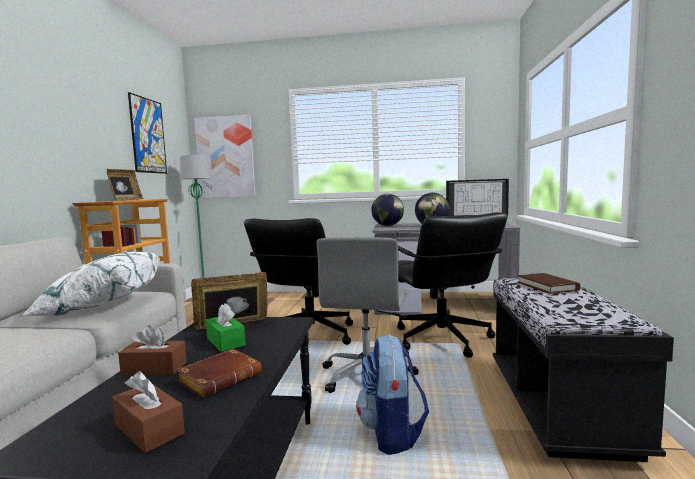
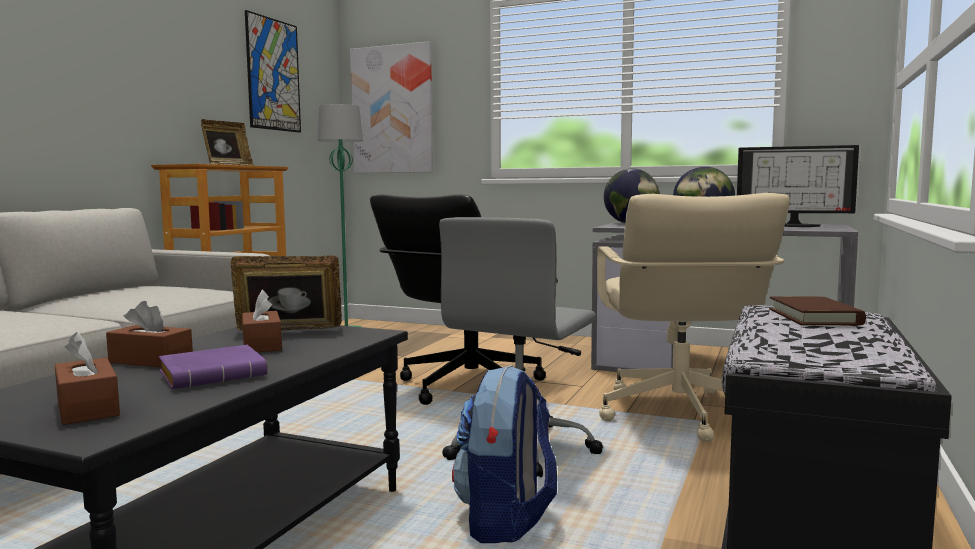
camera: 15 degrees right, 0 degrees up
white pillow [21,252,160,316] -> none
brown book [176,349,262,398] -> purple book [159,345,267,389]
green tissue box [206,303,246,352] -> brown tissue box [242,290,282,352]
black office chair [397,212,508,357] -> beige office chair [597,193,790,442]

